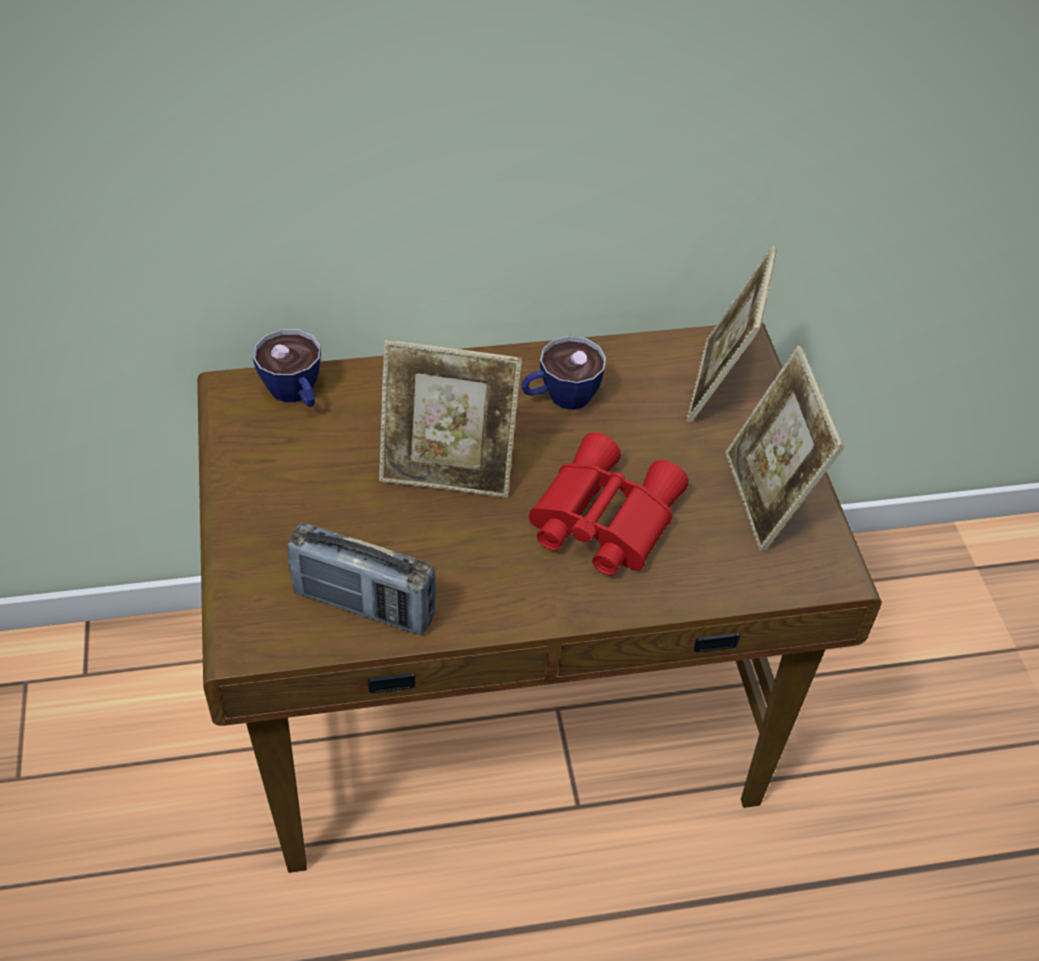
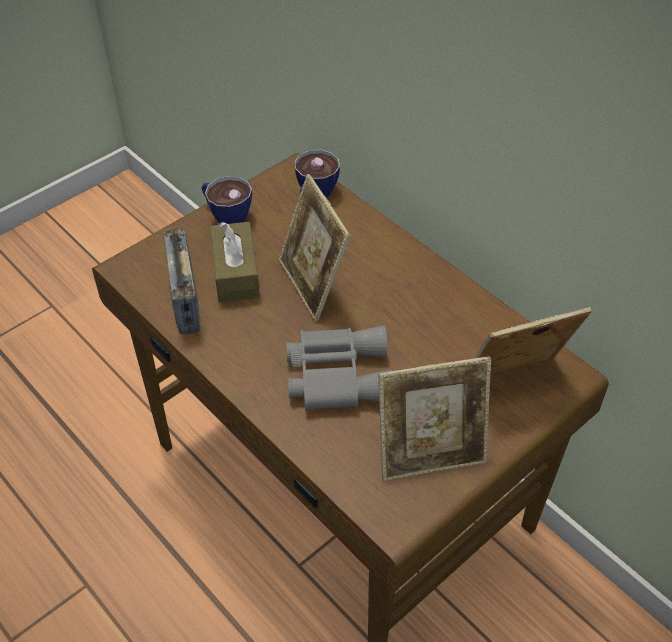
camera: 60 degrees right, 0 degrees up
cup [521,335,606,410] -> cup moved to [202,176,252,224]
red binoculars [529,432,689,575] -> grey binoculars [286,326,391,411]
picture frame [725,346,844,552] -> picture frame turned 150 degrees counterclockwise [379,356,491,481]
none -> brown tissue box [210,222,260,303]

